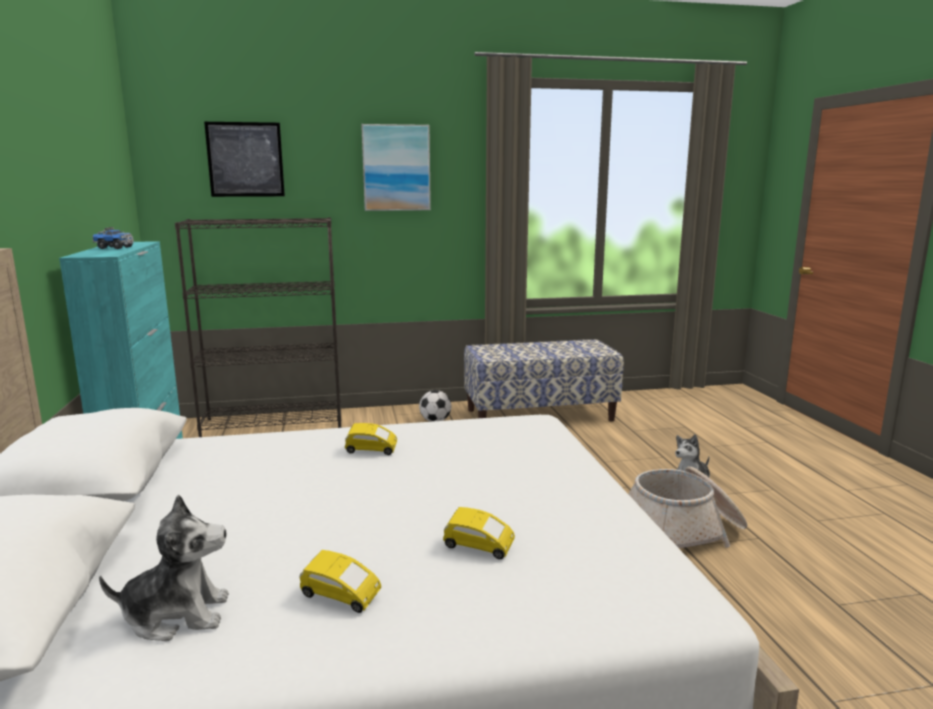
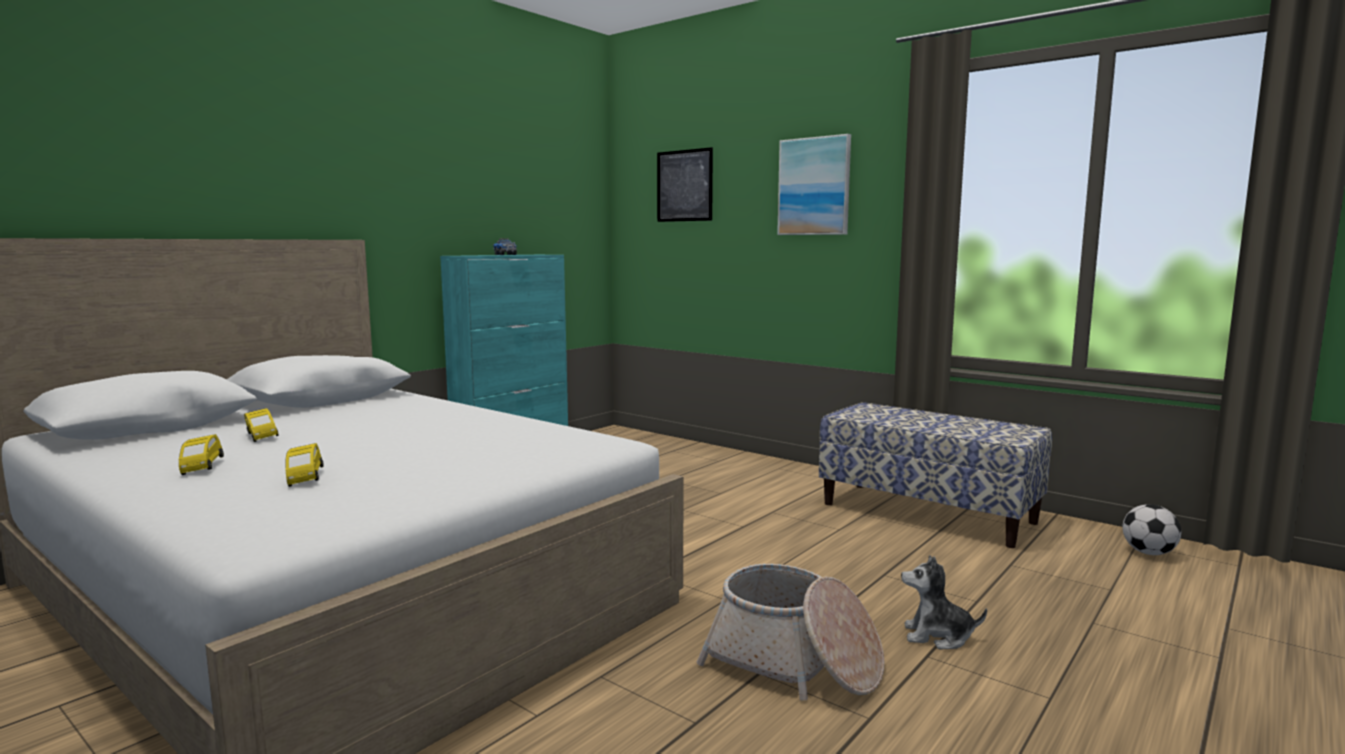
camera: 50 degrees right, 5 degrees down
plush toy [99,494,229,641] -> none
black bookcase [175,218,341,437] -> none
yellow toy car [345,423,397,455] -> yellow toy car moved to [244,408,278,442]
football [419,390,451,422] -> football moved to [1122,504,1181,555]

